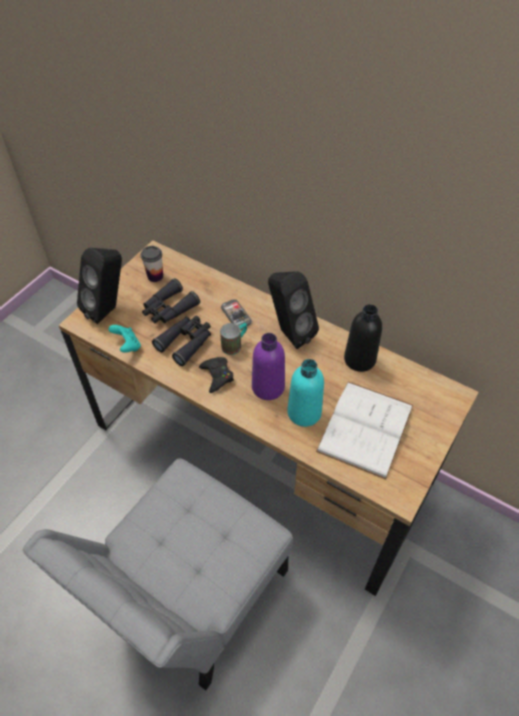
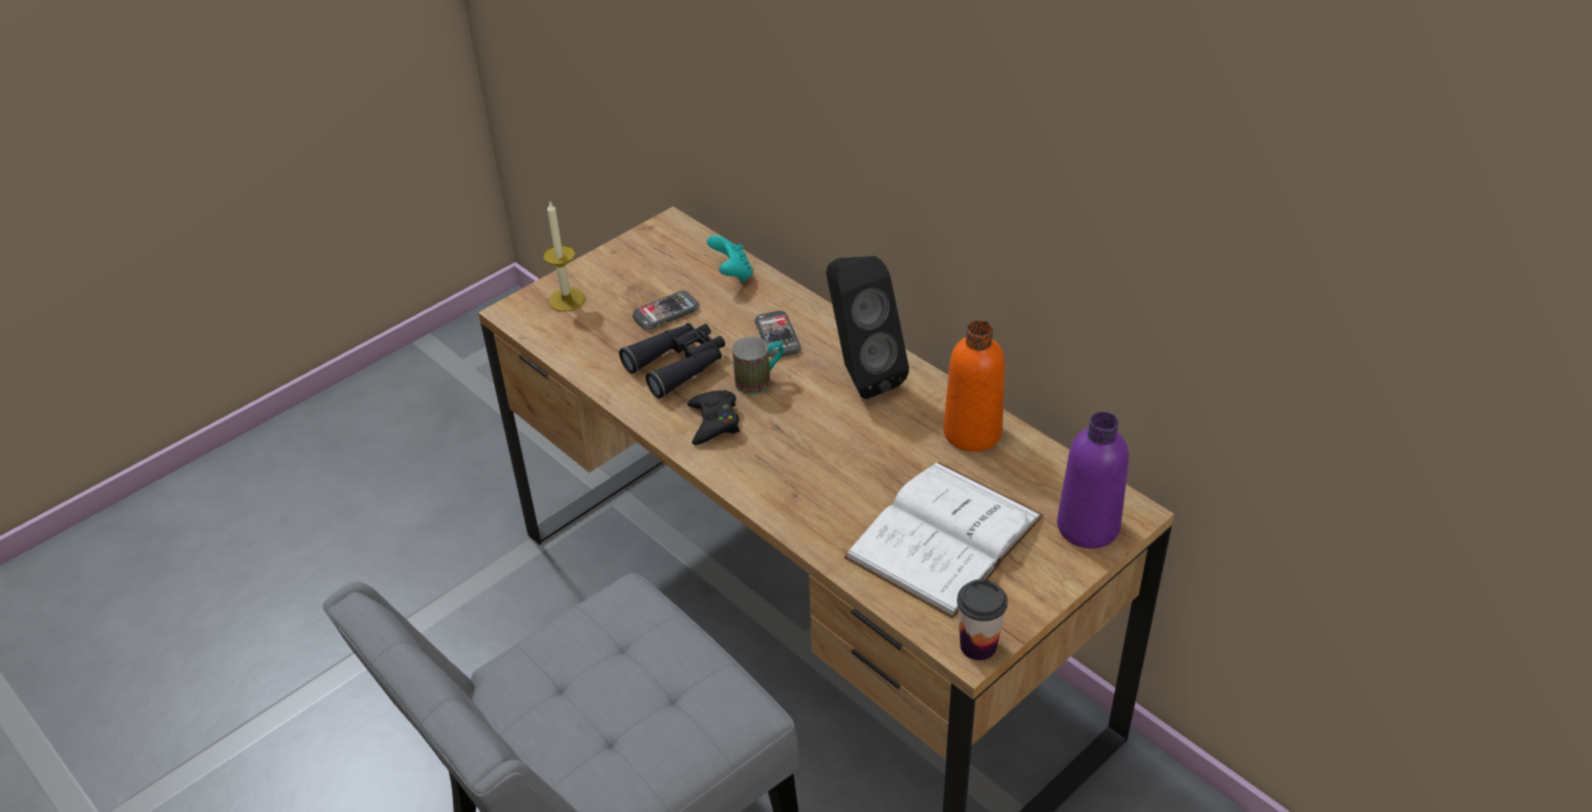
camera: 15 degrees right, 10 degrees down
black speaker [77,248,122,324] -> candle [543,202,585,312]
turquoise game controller [108,325,141,353] -> turquoise game controller moved to [707,235,753,282]
cup [140,246,163,282] -> cup moved to [957,579,1008,660]
black binoculars [142,278,200,323] -> phone [632,291,699,330]
purple bottle [252,333,285,400] -> purple bottle moved to [1057,412,1129,549]
turquoise bottle [287,359,324,427] -> none
black bottle [344,304,382,372] -> orange bottle [943,320,1005,452]

